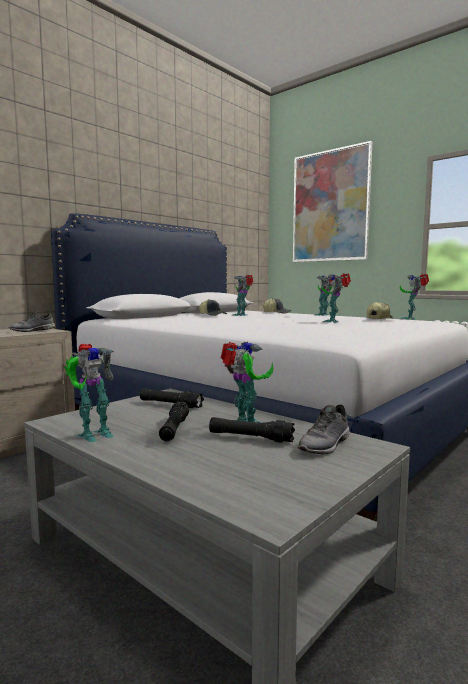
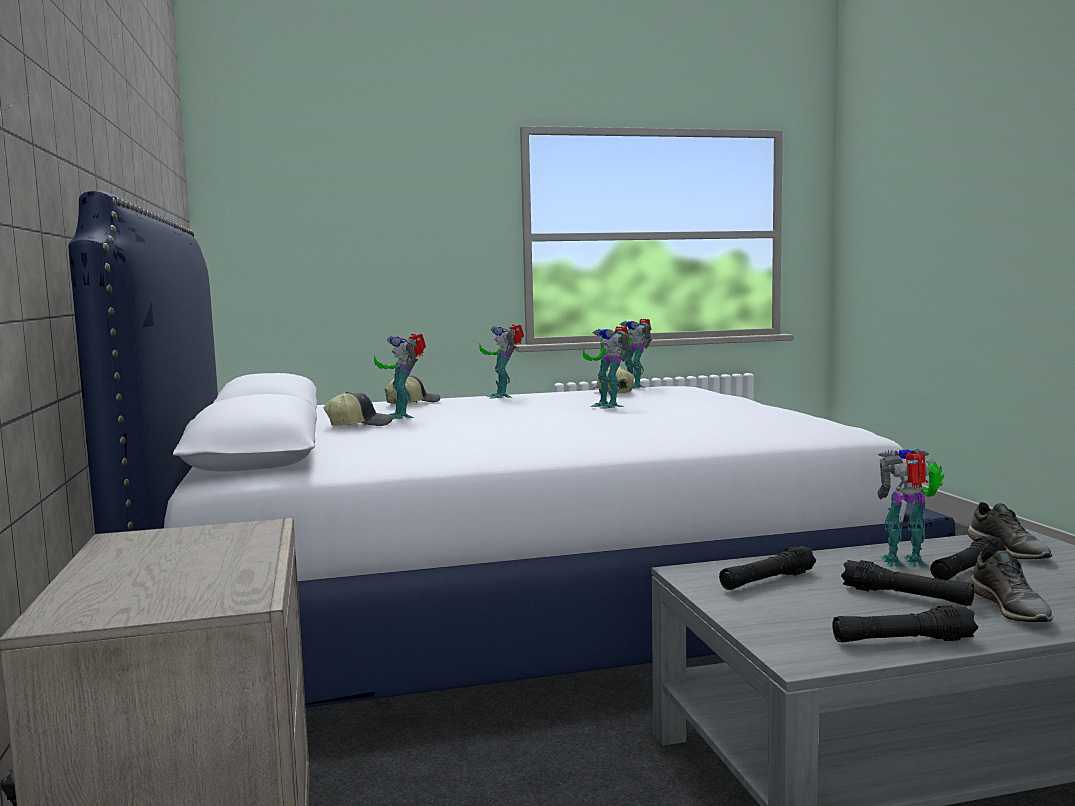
camera: 55 degrees left, 0 degrees up
grey shoe [9,311,55,332] -> grey shoe moved to [970,547,1053,622]
toy robot [64,343,114,442] -> black flashlight [832,605,978,643]
picture [293,141,372,262] -> none

